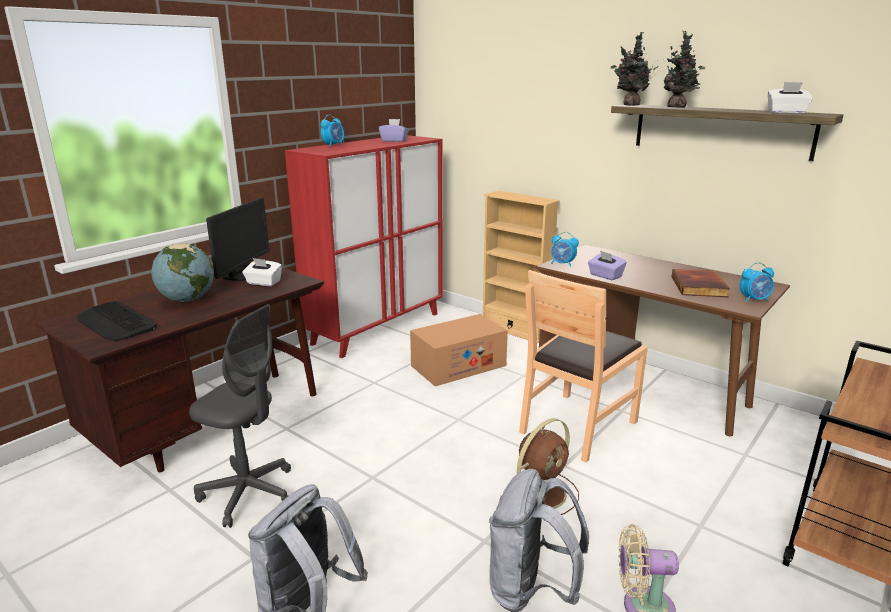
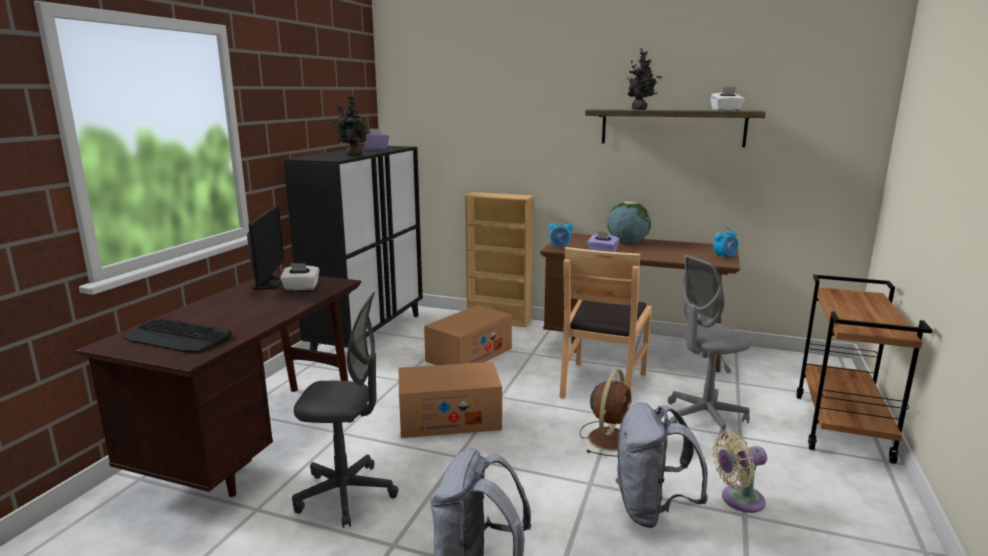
camera: 20 degrees left, 5 degrees down
globe [151,243,214,302] -> globe moved to [607,201,651,244]
red cabinet [285,135,443,358] -> black cabinet [284,146,423,351]
alarm clock [321,115,344,147] -> none
potted plant [611,32,658,106] -> potted plant moved to [330,93,372,156]
book [671,269,730,297] -> none
none -> cardboard box [399,362,502,438]
none -> grey office chair [668,254,751,439]

